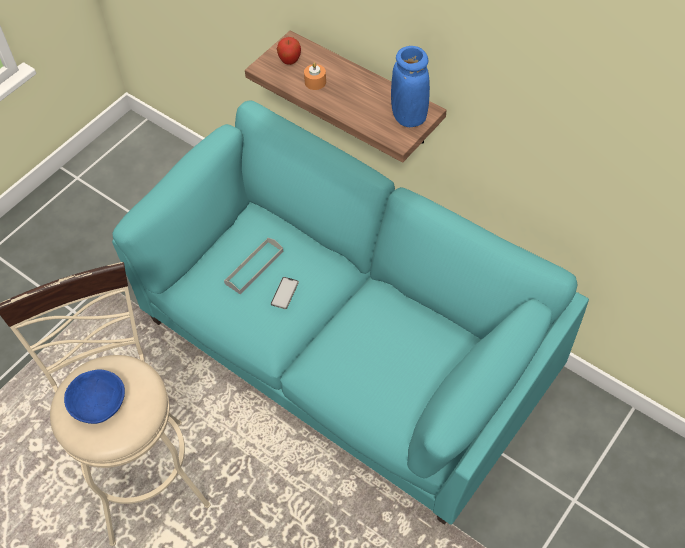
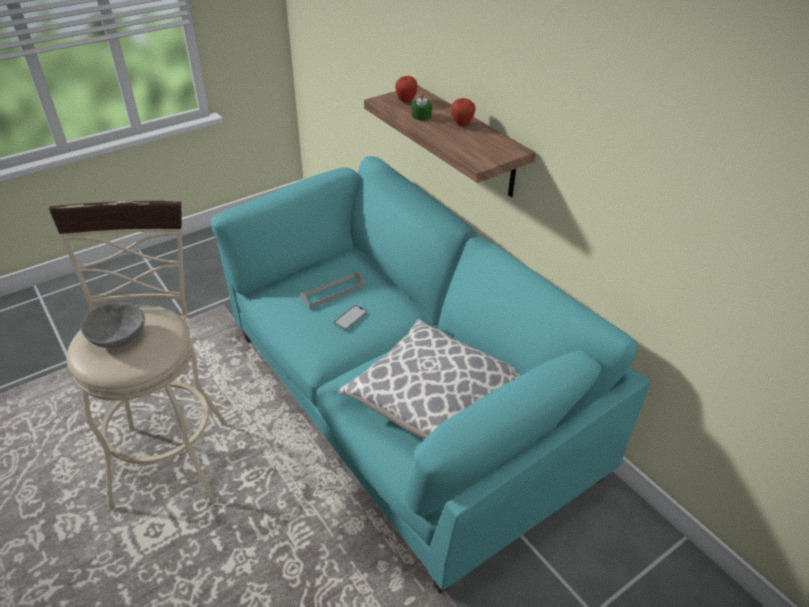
camera: 15 degrees right, 15 degrees down
blue bowl [64,369,125,424] -> grey bowl [81,303,145,348]
orange candle [304,63,326,90] -> green candle [411,92,432,120]
blue vase [391,46,430,127] -> none
none -> pillow [338,319,520,439]
none -> apple [451,98,476,126]

